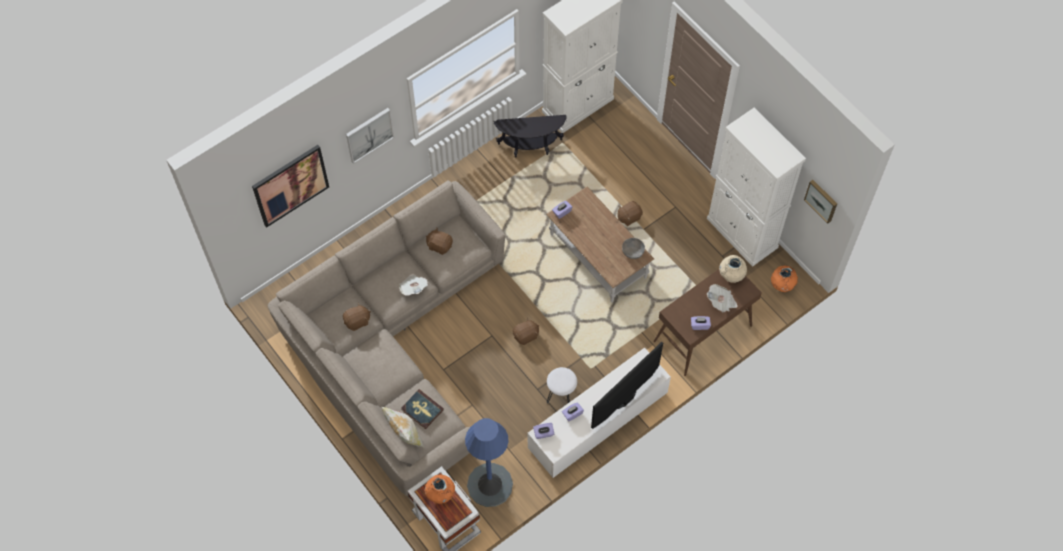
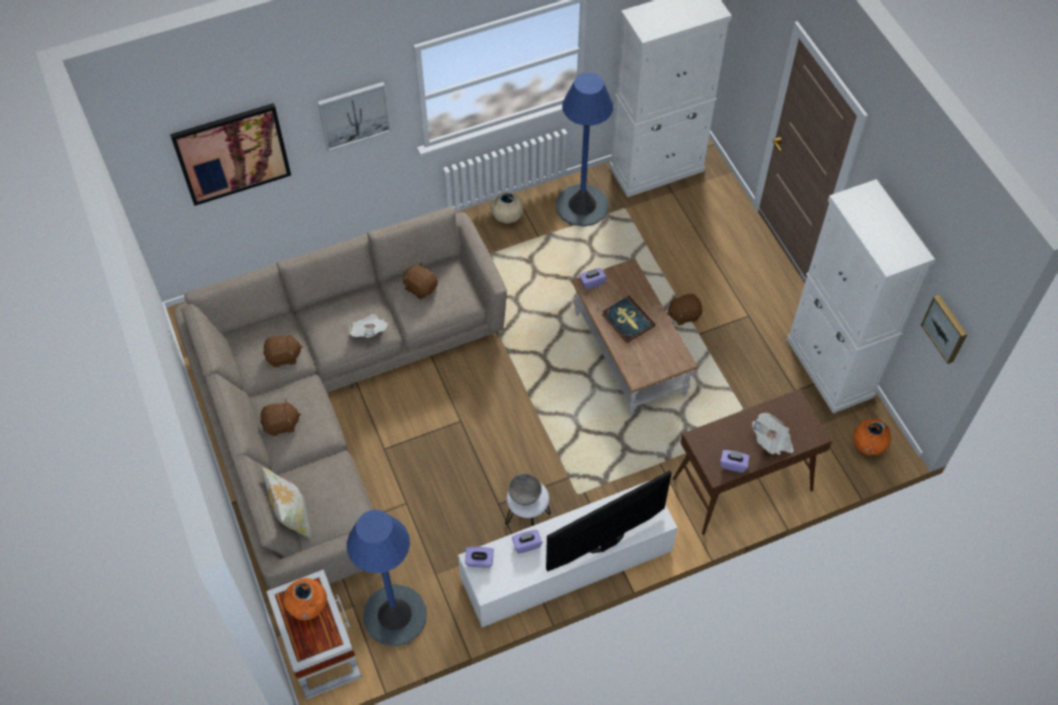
camera: 15 degrees right, 5 degrees down
book [401,389,444,429] -> book moved to [602,295,655,343]
black side table [494,115,567,158] -> blue floor lamp [556,72,613,227]
brown plush toy [513,318,539,345] -> brown plush toy moved to [260,399,301,436]
grey bowl [622,238,645,259] -> grey bowl moved to [508,474,542,505]
beige vase [719,255,747,283] -> beige vase moved to [491,191,523,224]

